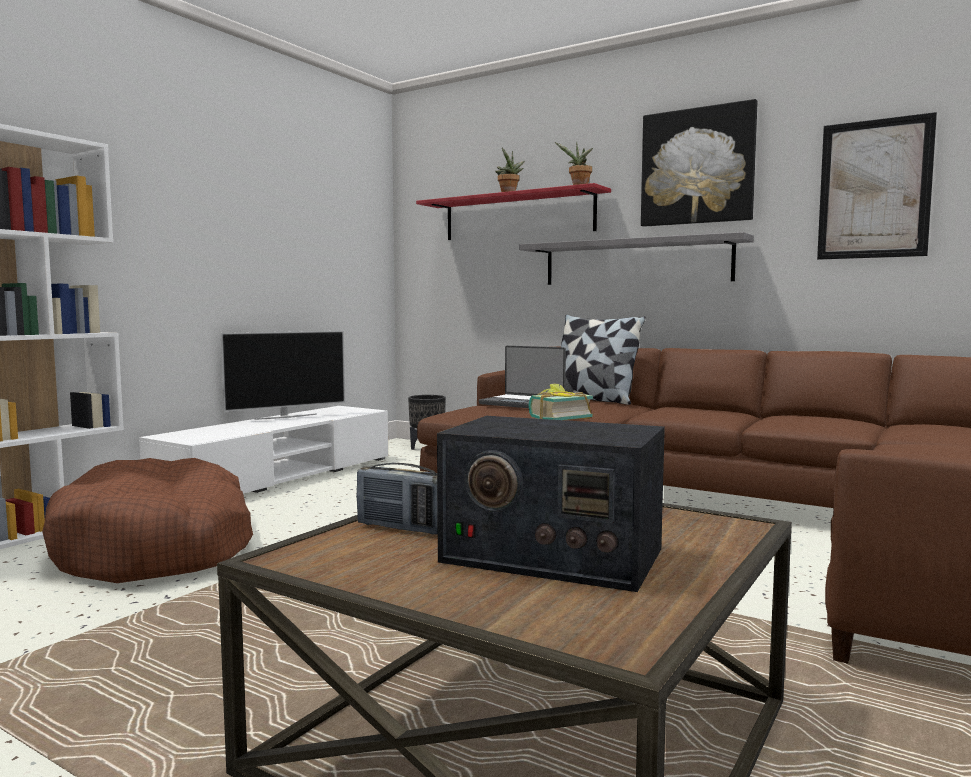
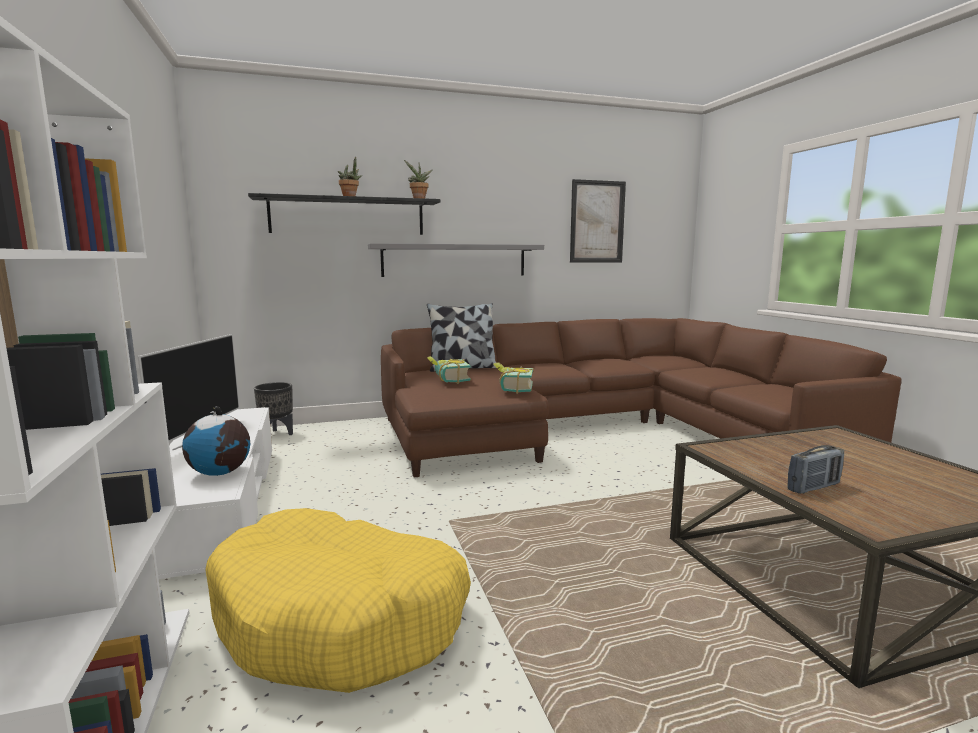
camera: 50 degrees left, 5 degrees up
brown dog bed [42,458,253,583] -> yellow dog bed [205,508,471,693]
red shelf [416,183,611,240] -> black shelf [248,193,440,235]
radio [437,416,665,592] -> none
laptop [479,346,566,408] -> book [427,356,471,384]
picture [641,99,758,227] -> none
none -> globe [182,406,250,476]

